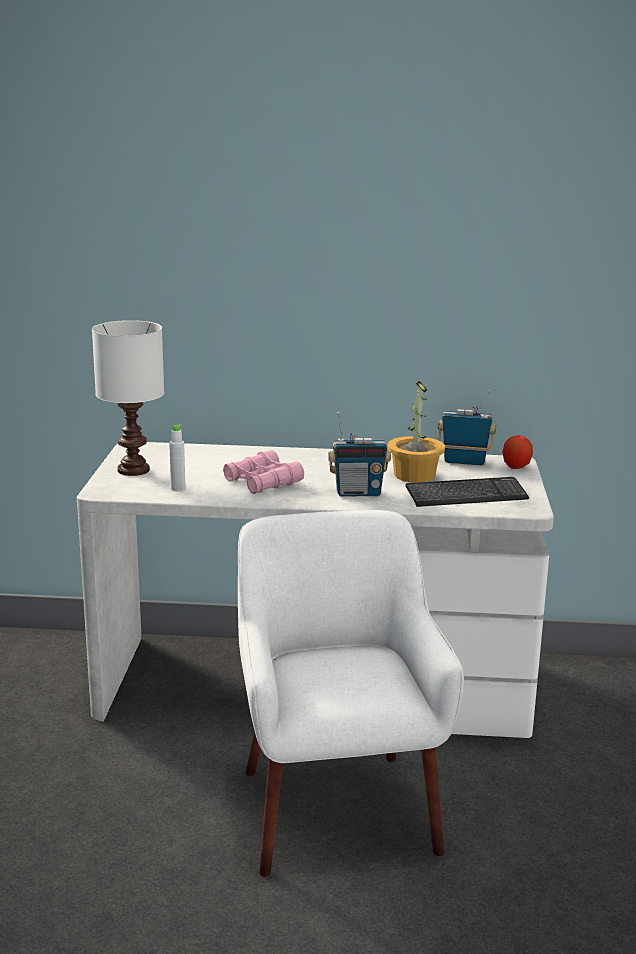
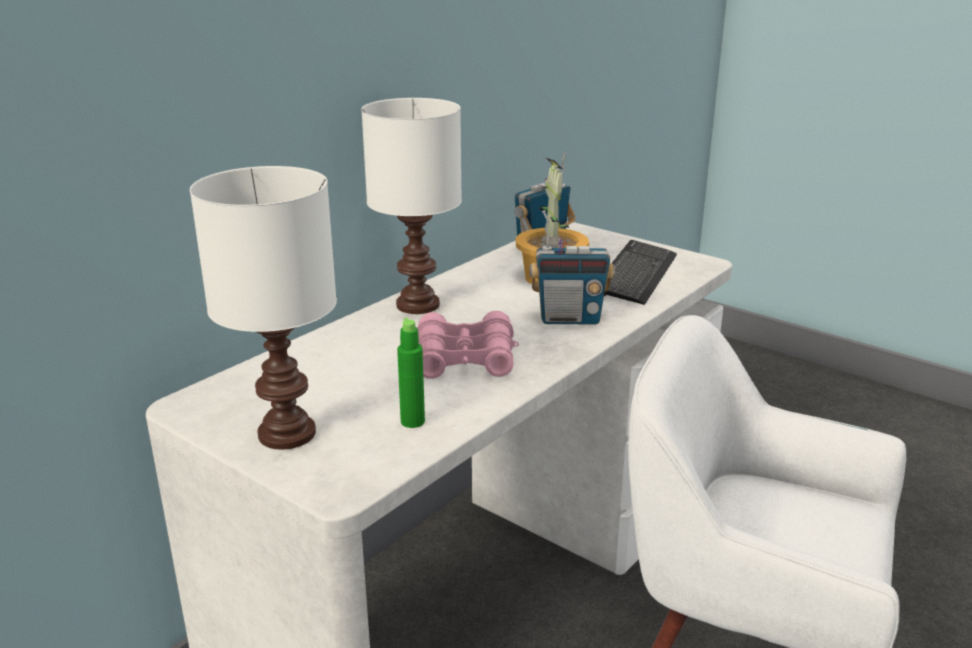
camera: 55 degrees left, 5 degrees up
white bottle [169,424,186,491] -> green bottle [397,318,425,428]
radio [328,412,391,497] -> radio turned 60 degrees clockwise [530,210,615,324]
apple [502,435,533,469] -> none
none -> white table lamp [361,98,462,314]

